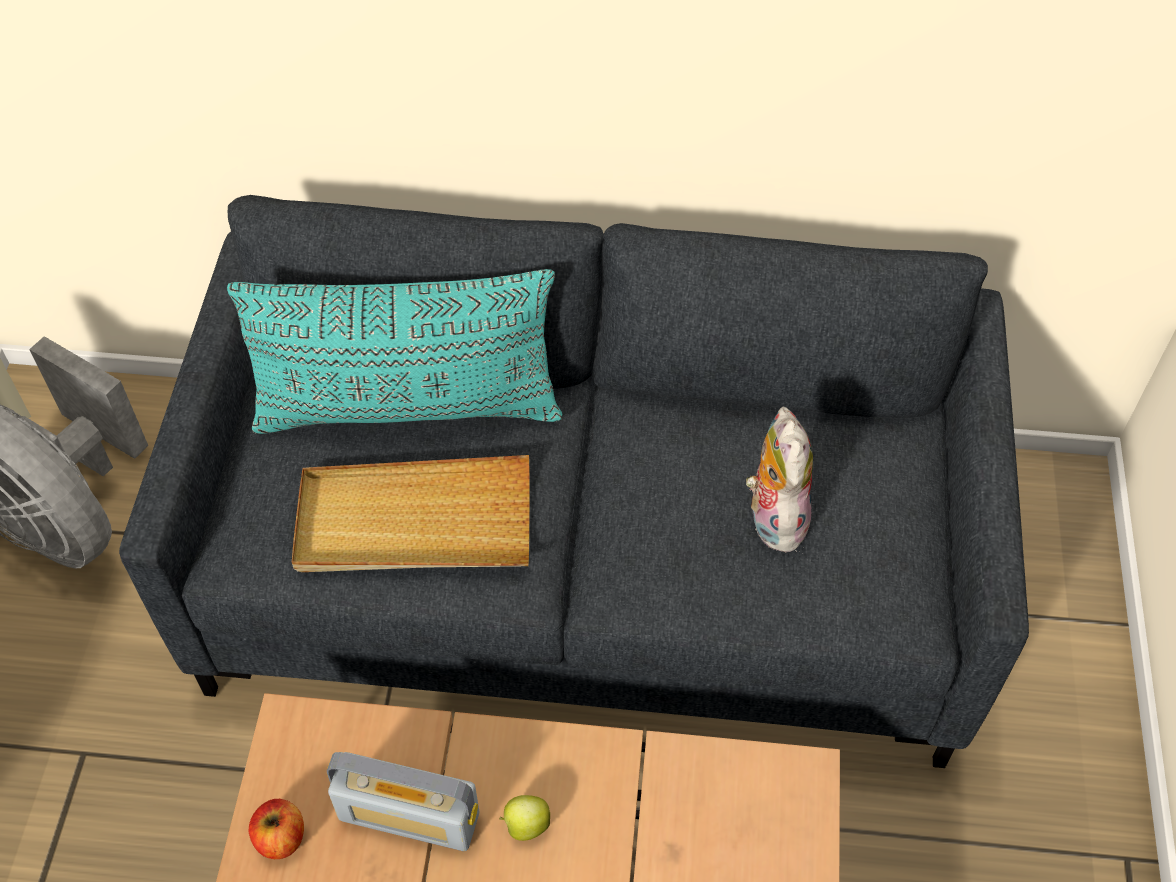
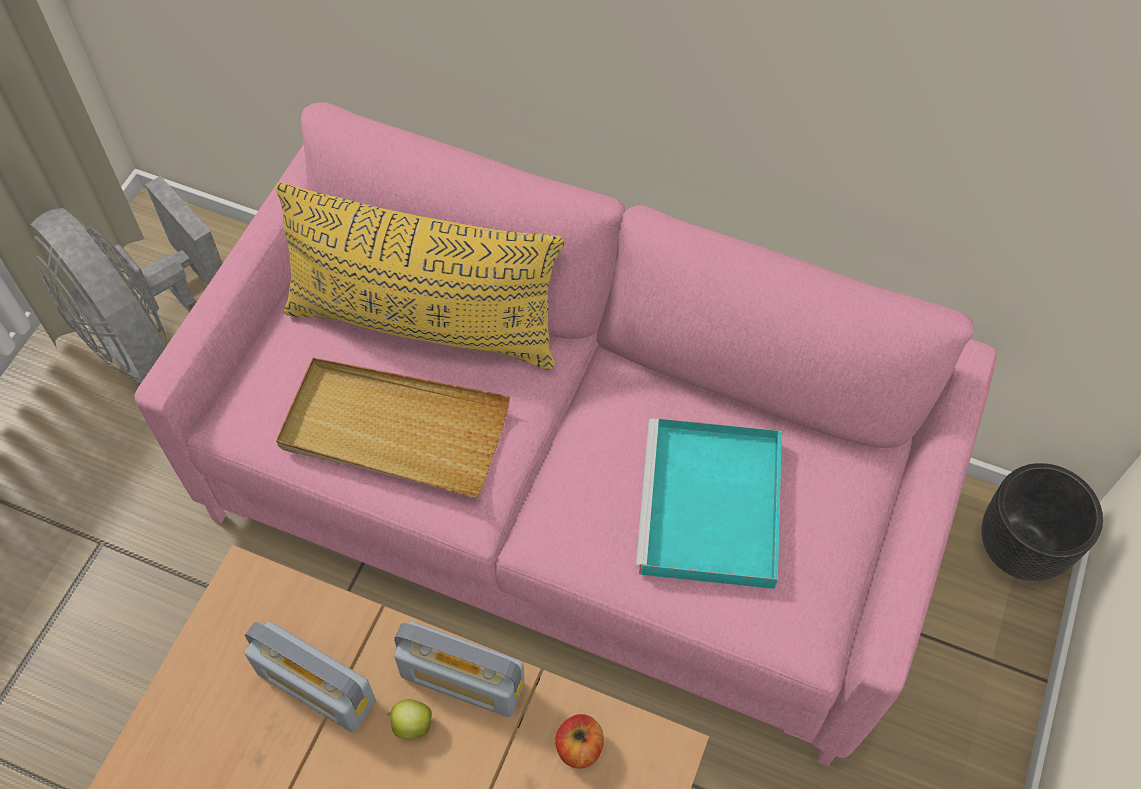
camera: 15 degrees right, 5 degrees up
grey sofa [119,195,1029,768] -> pink sofa [134,102,997,766]
turquoise pillow [227,269,563,434] -> yellow pillow [276,183,565,370]
apple [248,799,304,859] -> apple moved to [555,714,604,769]
plush toy [746,406,813,554] -> turquoise tray [636,418,782,589]
none -> radio [394,621,525,717]
none -> black planter [982,463,1103,581]

